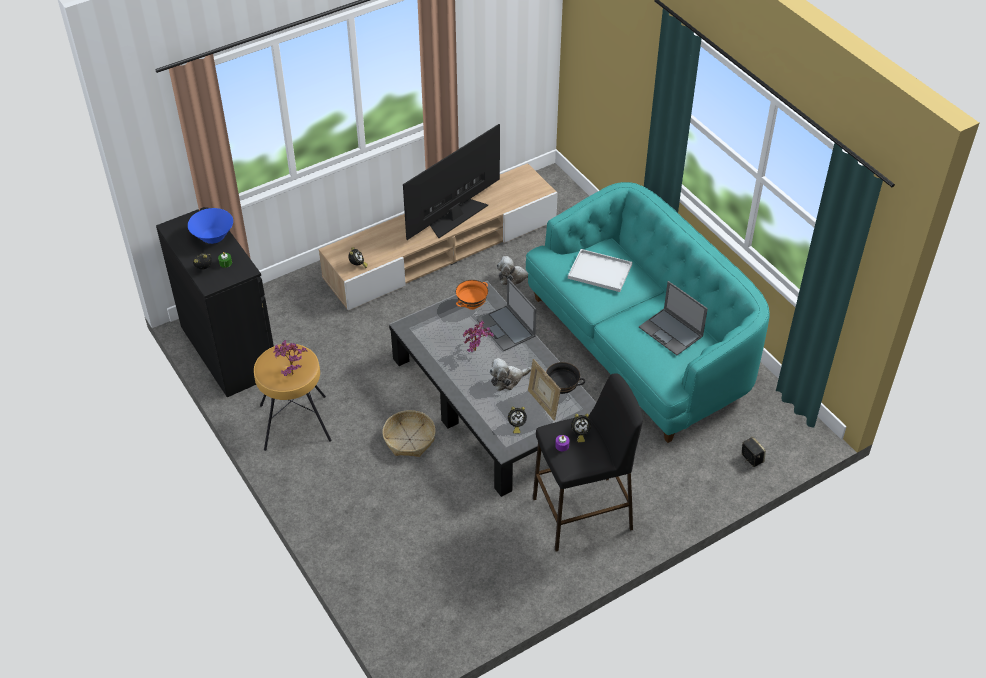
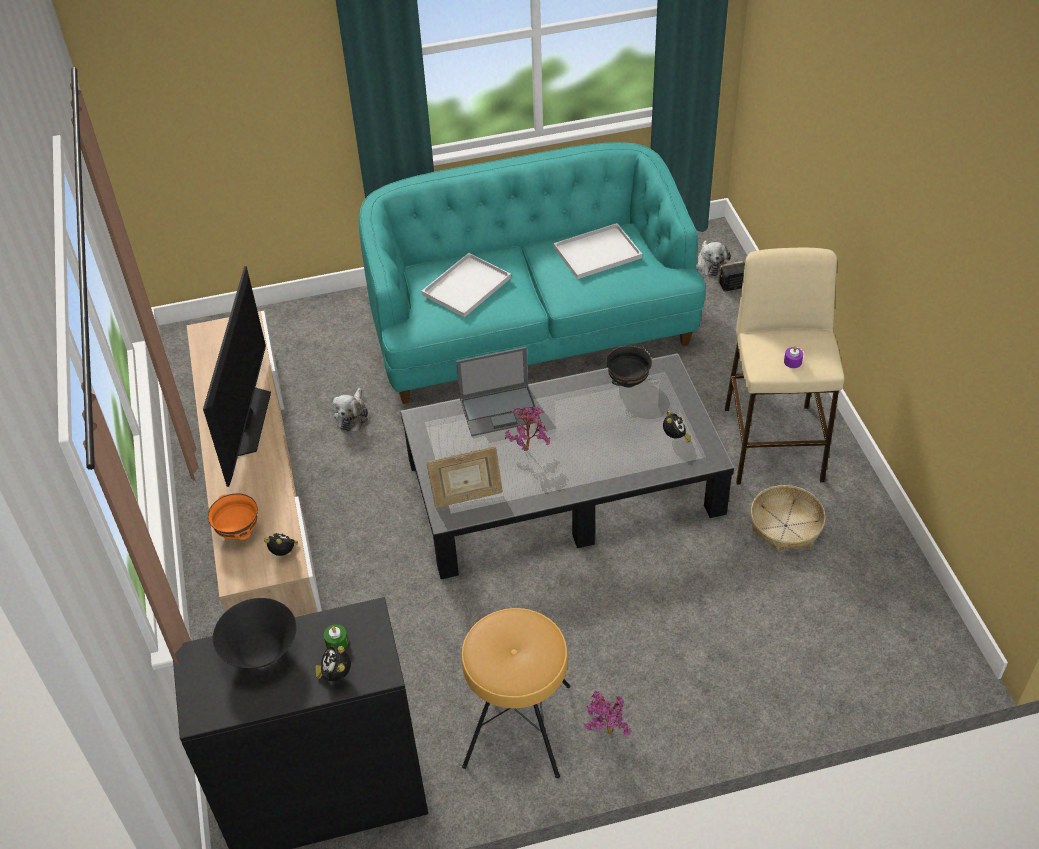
camera: 70 degrees left, 0 degrees up
blue bowl [188,208,233,244] -> black bowl [213,598,297,668]
potted plant [273,340,308,376] -> potted plant moved to [583,691,631,737]
basket [382,410,436,457] -> basket moved to [751,485,826,551]
television [403,124,500,240] -> television turned 150 degrees counterclockwise [203,266,271,487]
orange bowl [456,280,488,310] -> orange bowl moved to [208,493,258,540]
plush toy [489,358,531,391] -> plush toy moved to [696,240,731,277]
picture frame [528,359,561,421] -> picture frame moved to [426,446,503,508]
black stool [533,373,643,552] -> beige stool [725,248,845,485]
alarm clock [571,414,591,442] -> none
laptop [639,281,708,355] -> white tray [554,223,642,279]

